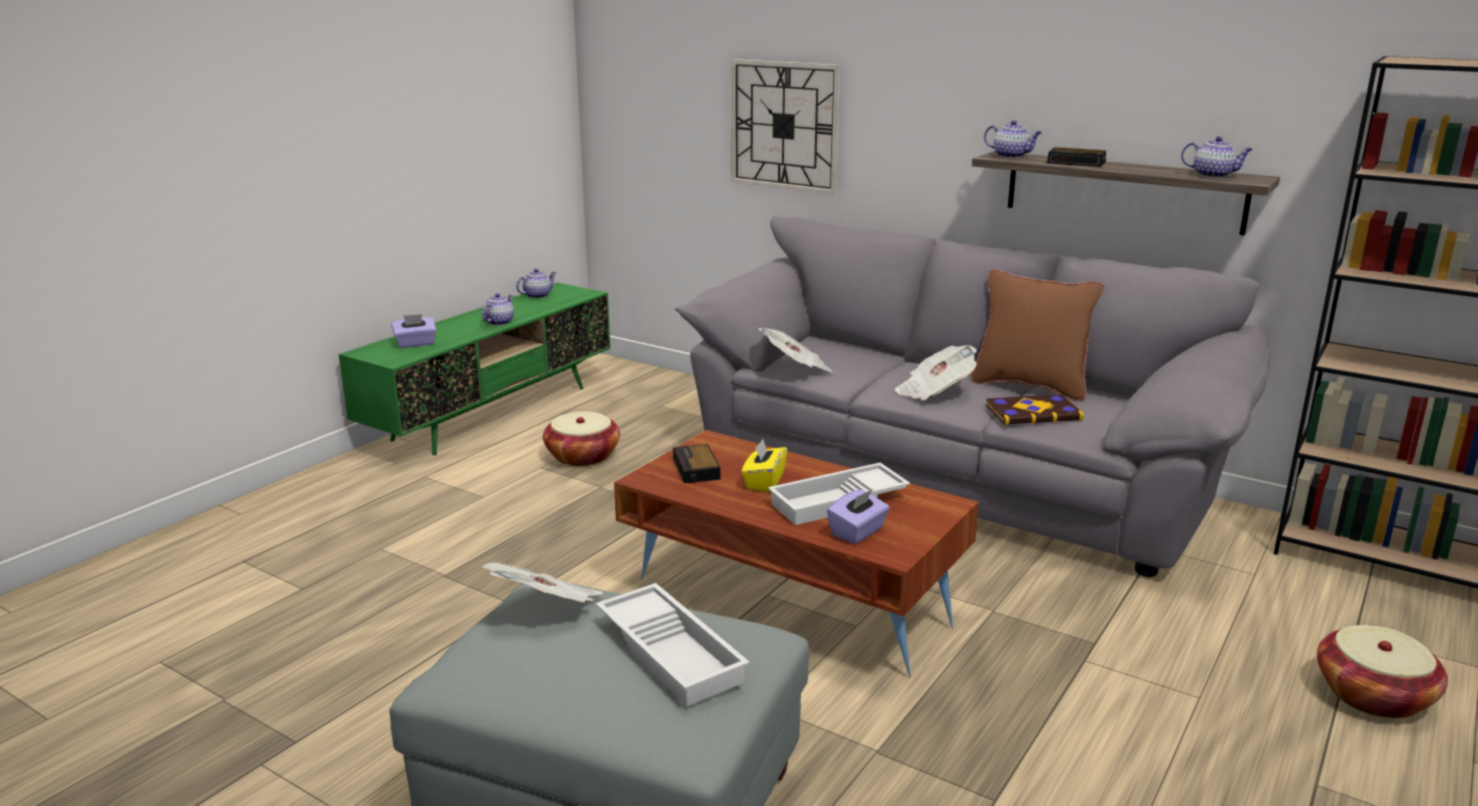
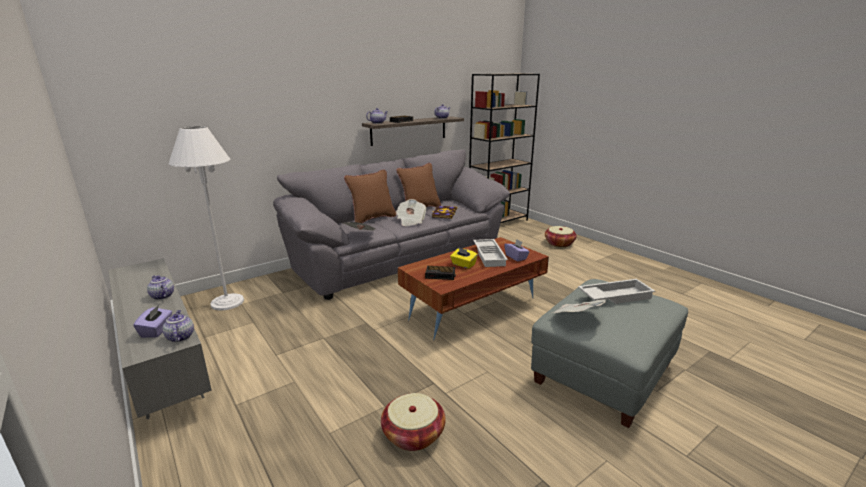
camera: 70 degrees left, 0 degrees up
green tv stand [338,283,610,456] -> grey tv stand [108,258,212,420]
teapot [516,269,556,299] -> teapot moved to [163,310,194,342]
basket [543,411,620,467] -> basket moved to [381,393,446,451]
wall clock [731,59,841,194] -> none
none -> white floor lamp [169,126,244,310]
none -> brown pillow [344,169,396,223]

